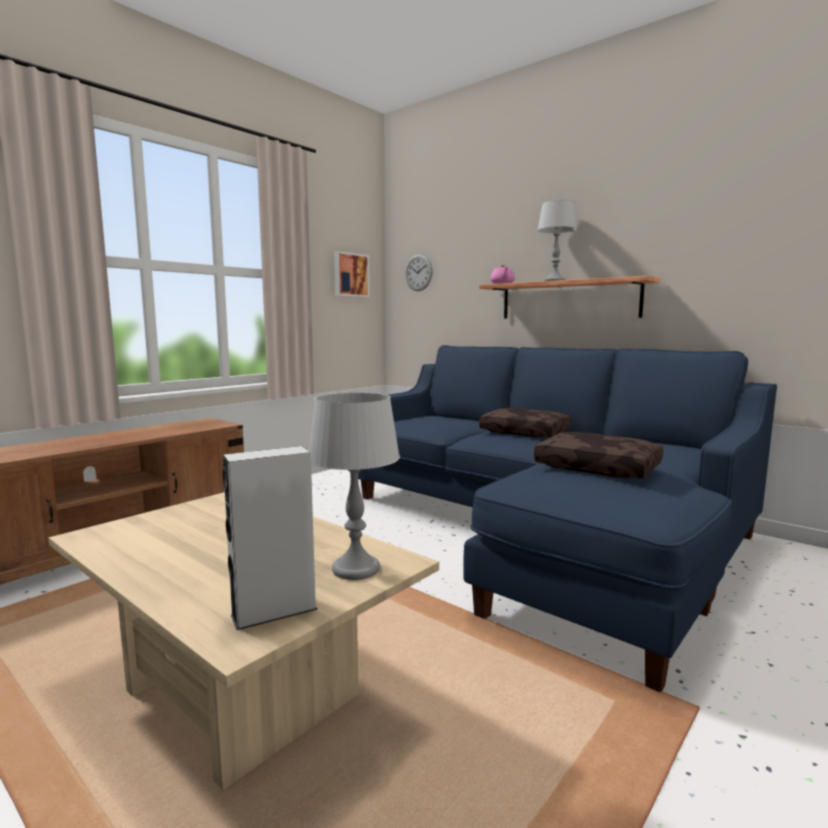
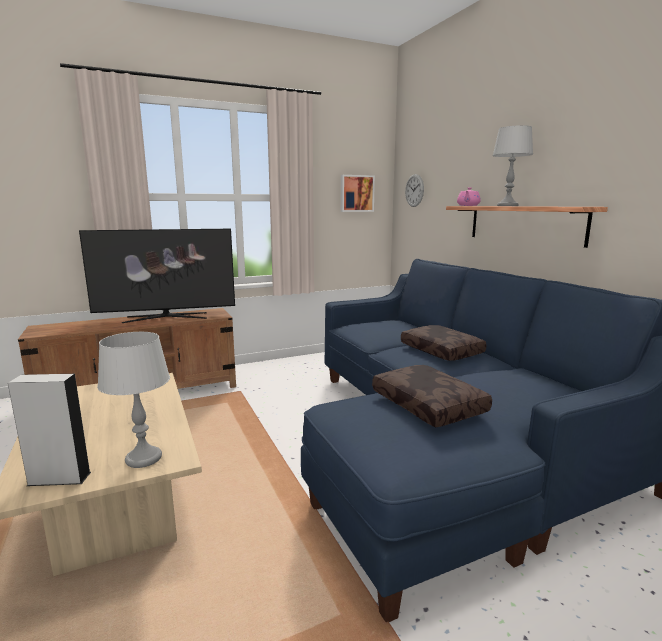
camera: 25 degrees right, 5 degrees up
none -> television [79,229,235,323]

